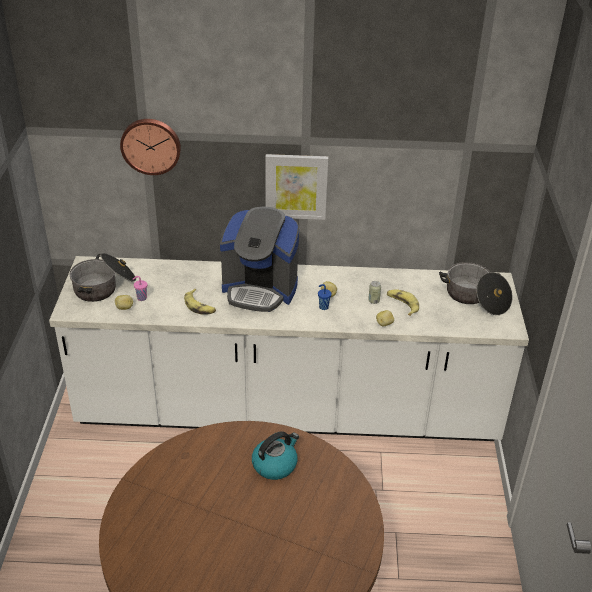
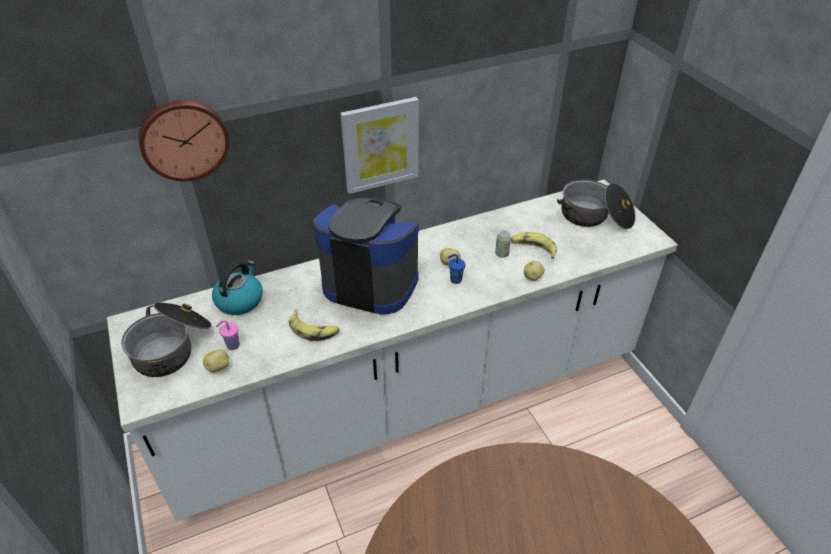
camera: 25 degrees left, 5 degrees up
coffee machine [220,206,299,312] -> coffee machine turned 150 degrees counterclockwise [313,197,419,315]
kettle [252,431,299,480] -> kettle moved to [212,261,263,315]

